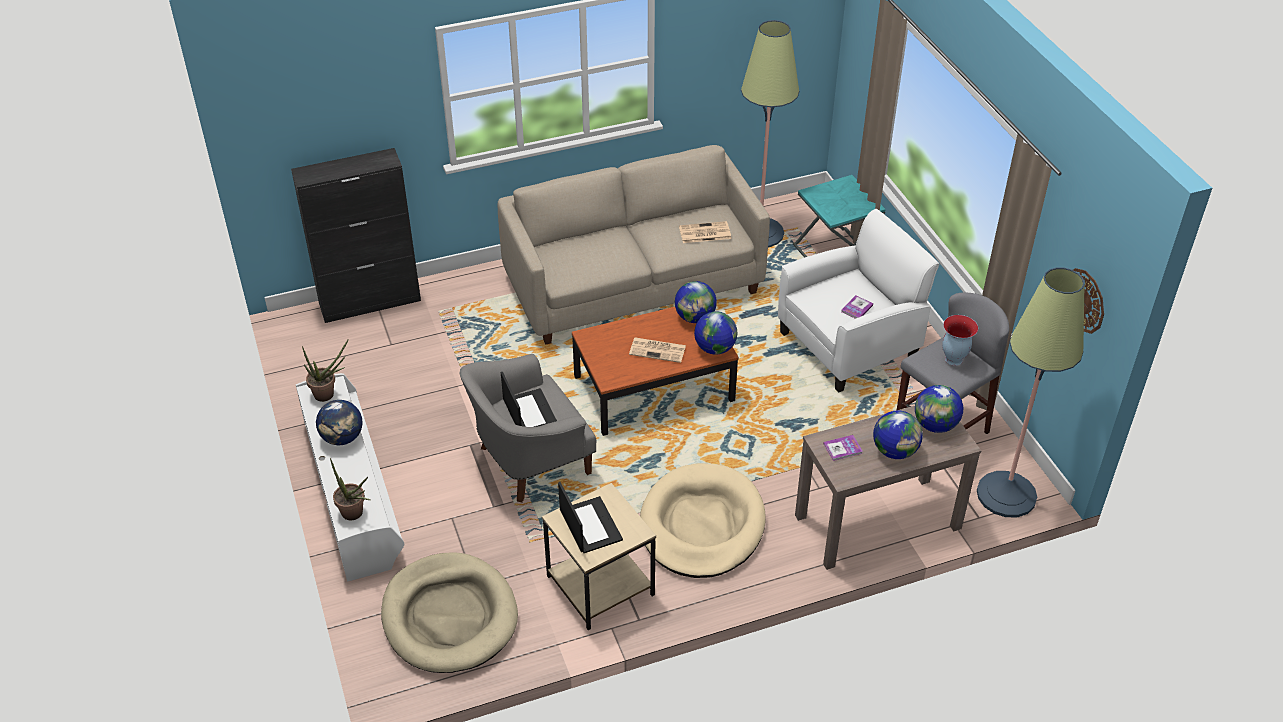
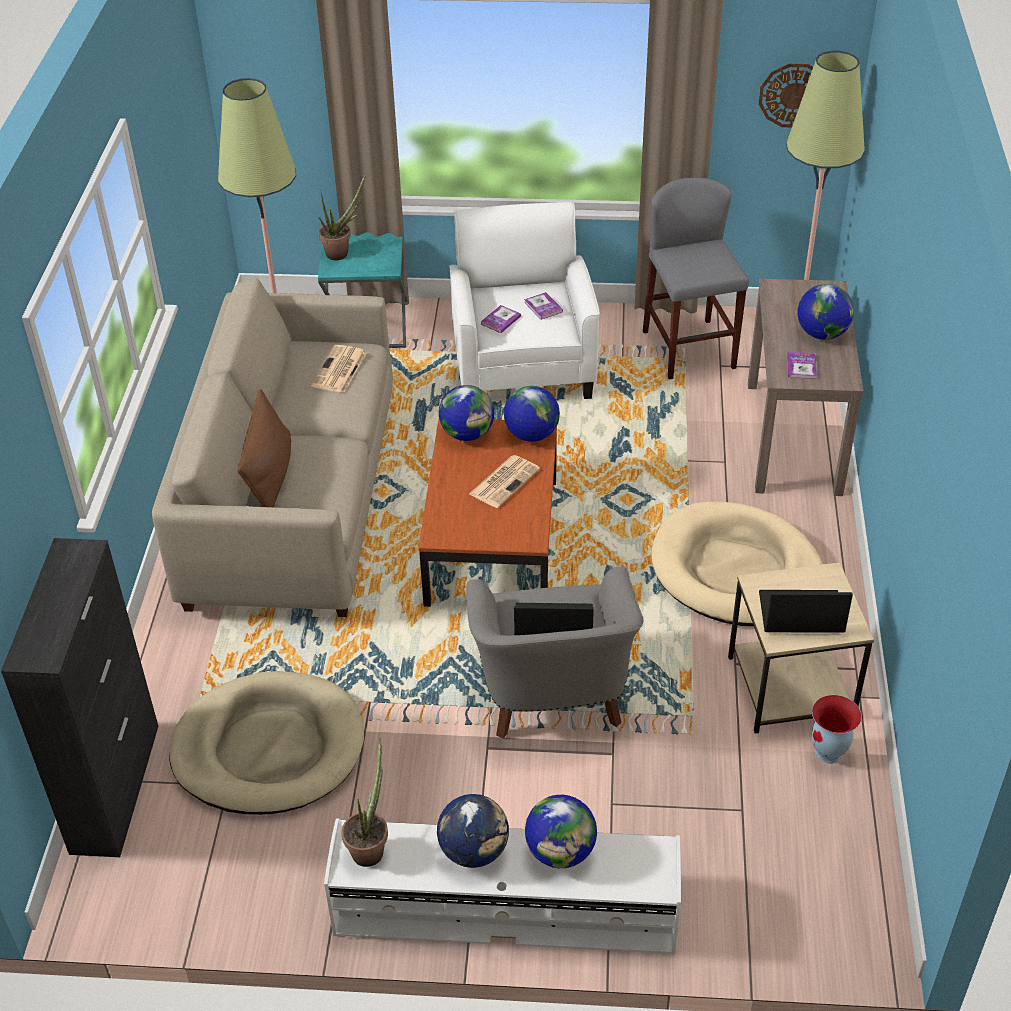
camera: 65 degrees left, 0 degrees up
potted plant [330,458,371,520] -> potted plant moved to [318,173,366,260]
beige dog bed [381,552,518,673] -> beige dog bed moved to [169,671,364,815]
globe [915,385,963,433] -> globe moved to [525,795,597,868]
vase [942,315,978,366] -> vase moved to [812,695,862,764]
none -> brown pillow [237,389,291,507]
none -> book [481,305,521,333]

